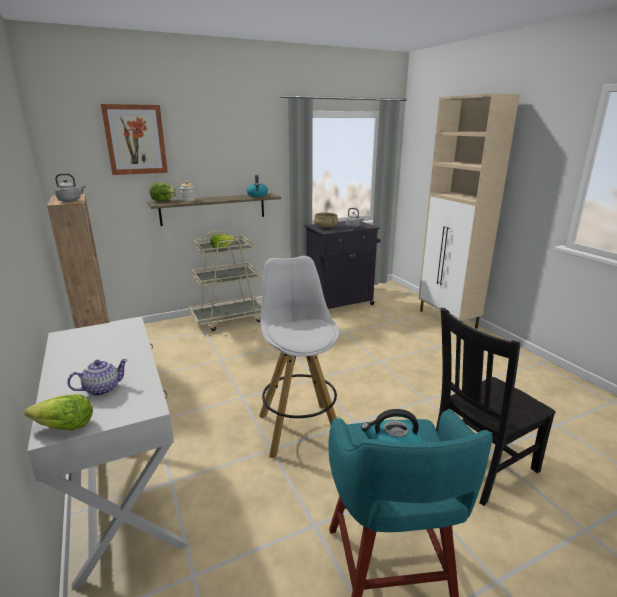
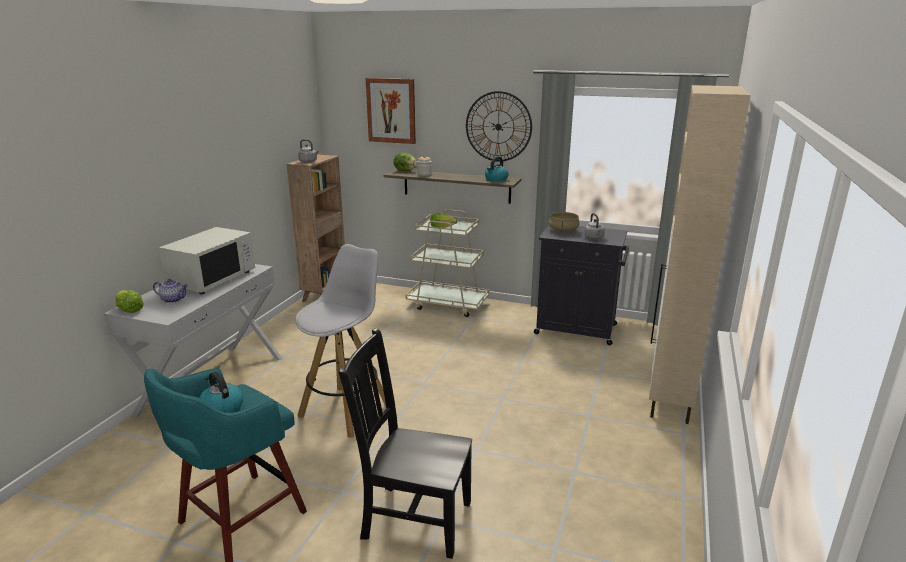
camera: 45 degrees right, 0 degrees up
none -> white microwave [159,227,255,294]
none -> wall clock [466,91,532,162]

